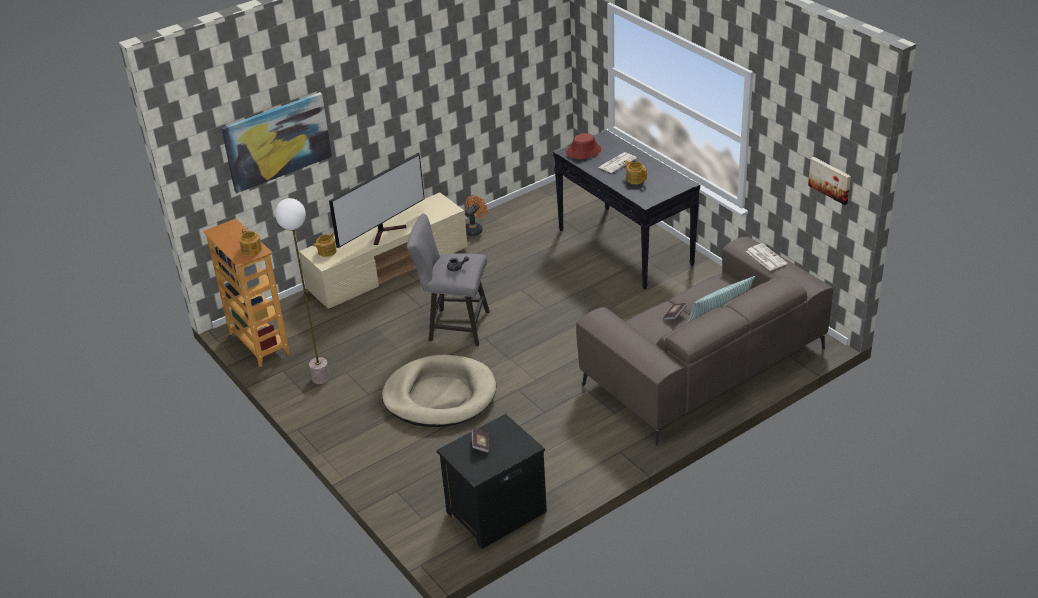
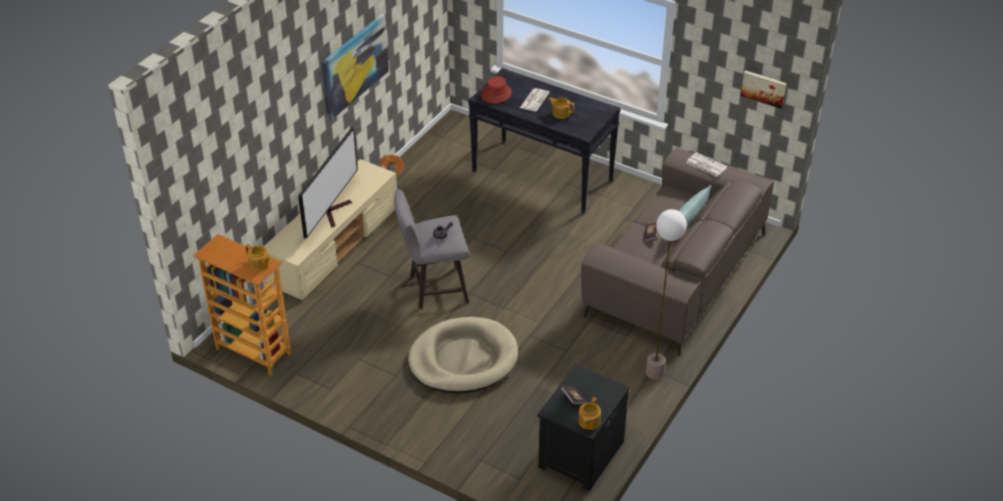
camera: 25 degrees left, 5 degrees up
picture [221,92,332,193] -> picture moved to [321,14,389,121]
floor lamp [275,198,330,384] -> floor lamp moved to [646,209,687,380]
teapot [313,232,337,257] -> teapot moved to [578,397,601,430]

